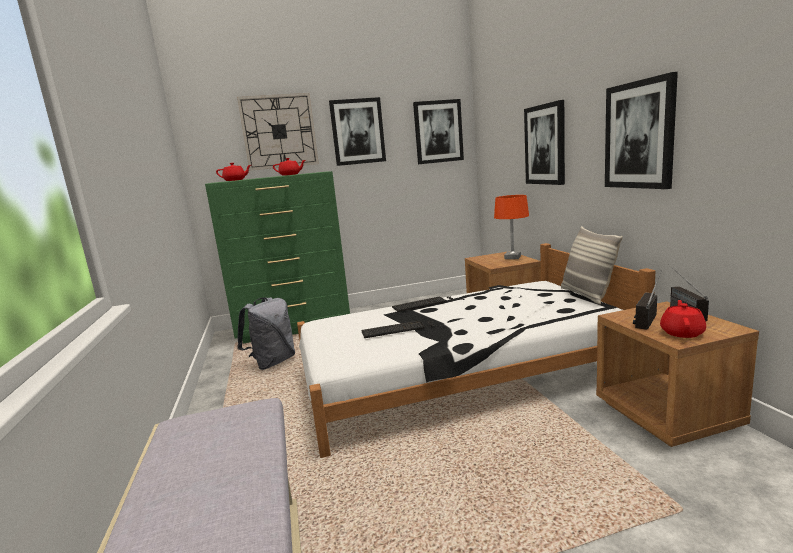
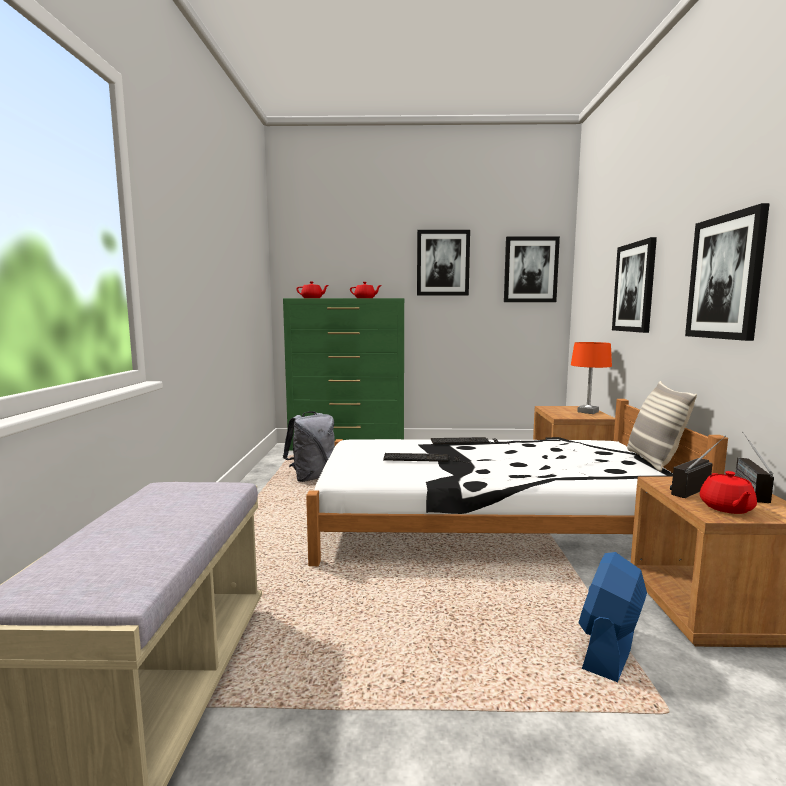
camera: 15 degrees right, 5 degrees down
wall clock [237,93,319,171] -> none
red teapot [660,300,706,338] -> red teapot turned 150 degrees clockwise [700,471,757,514]
none -> blue fan [578,552,647,682]

